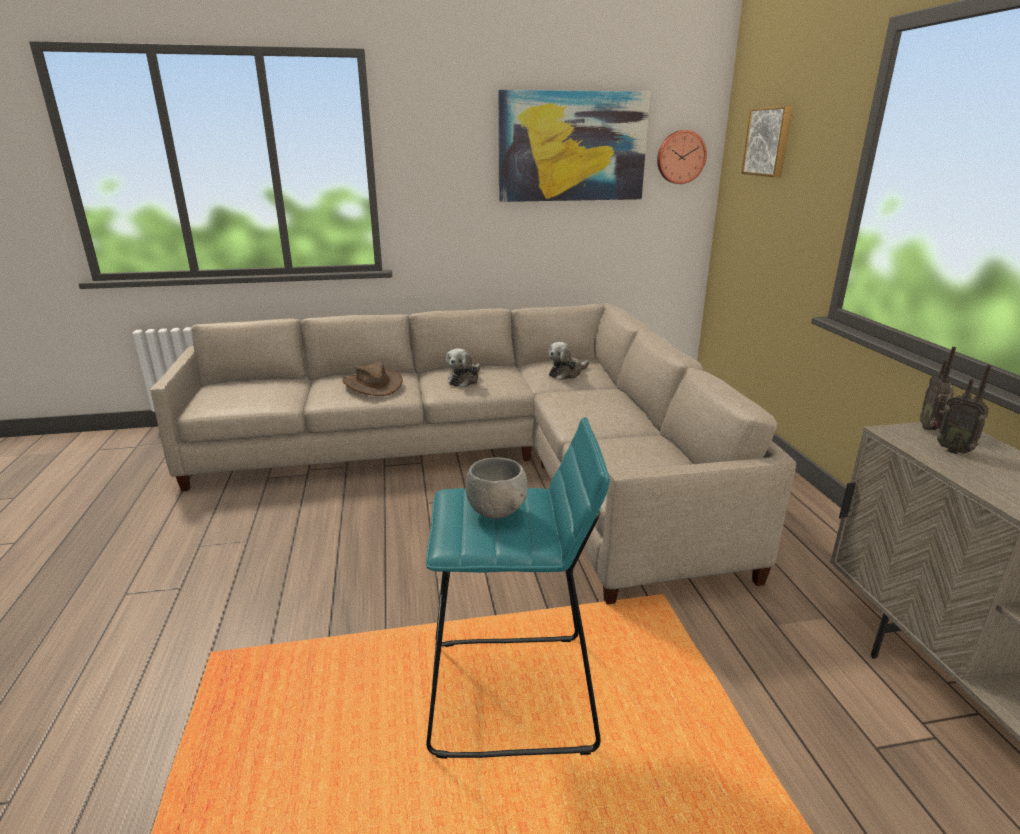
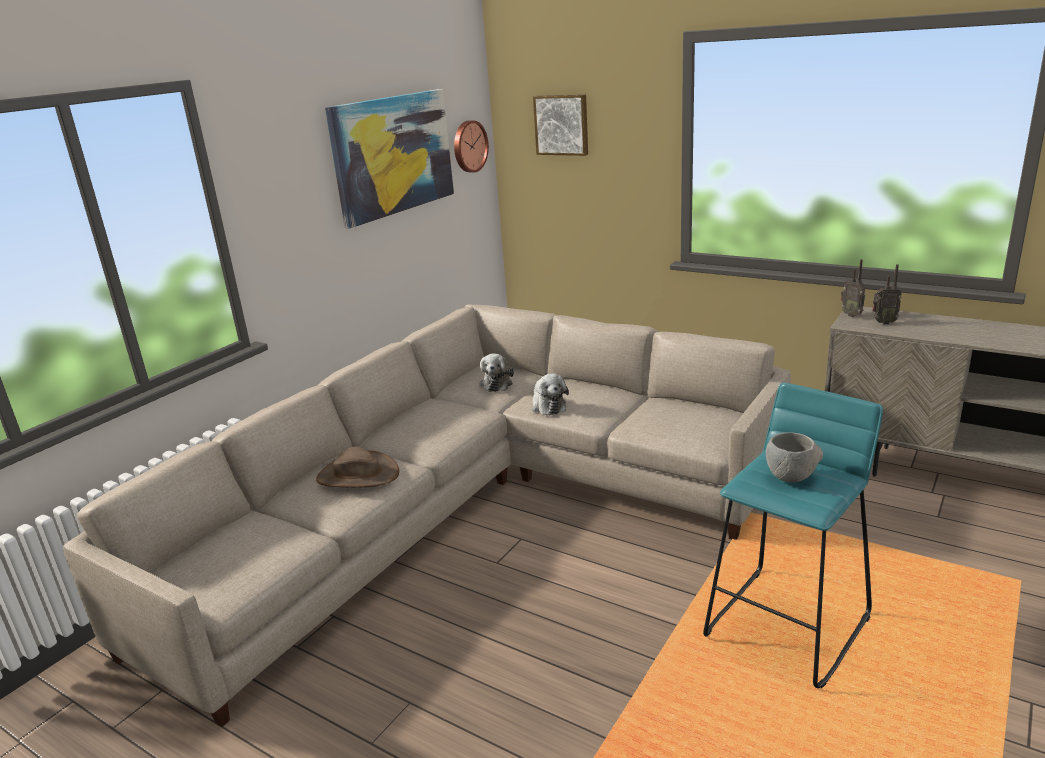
camera: 45 degrees left, 0 degrees up
plush toy [446,348,480,388] -> plush toy moved to [532,373,569,415]

